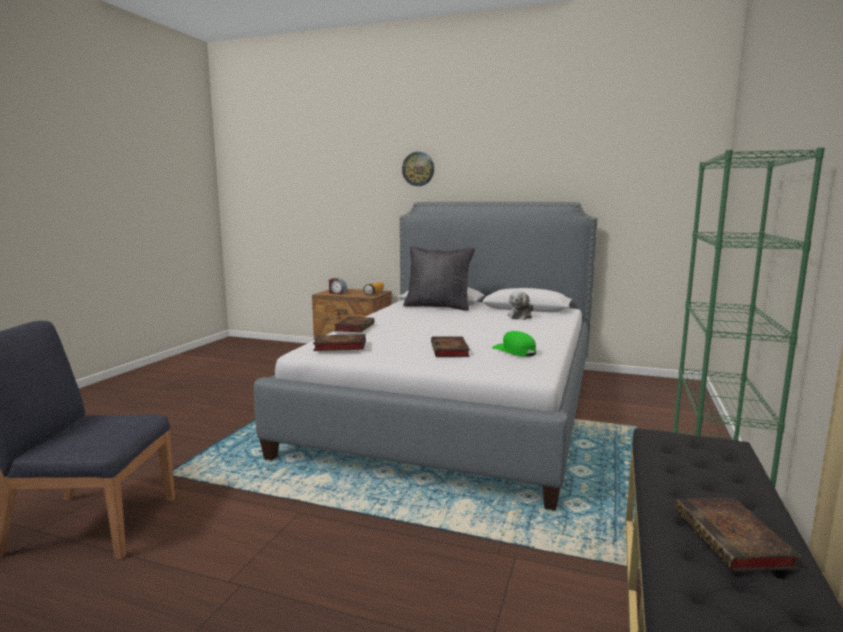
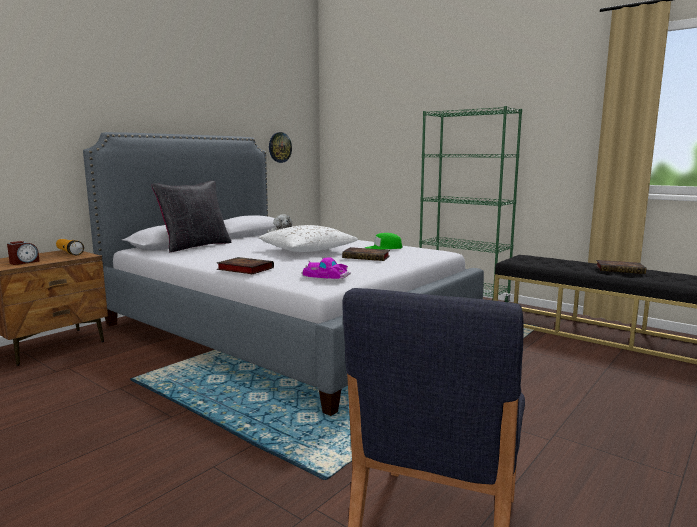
camera: 70 degrees left, 0 degrees up
book [313,334,366,351] -> toy car [301,257,351,279]
wall clock [402,152,434,186] -> wall clock moved to [269,132,292,163]
none -> white pillow [259,225,358,252]

